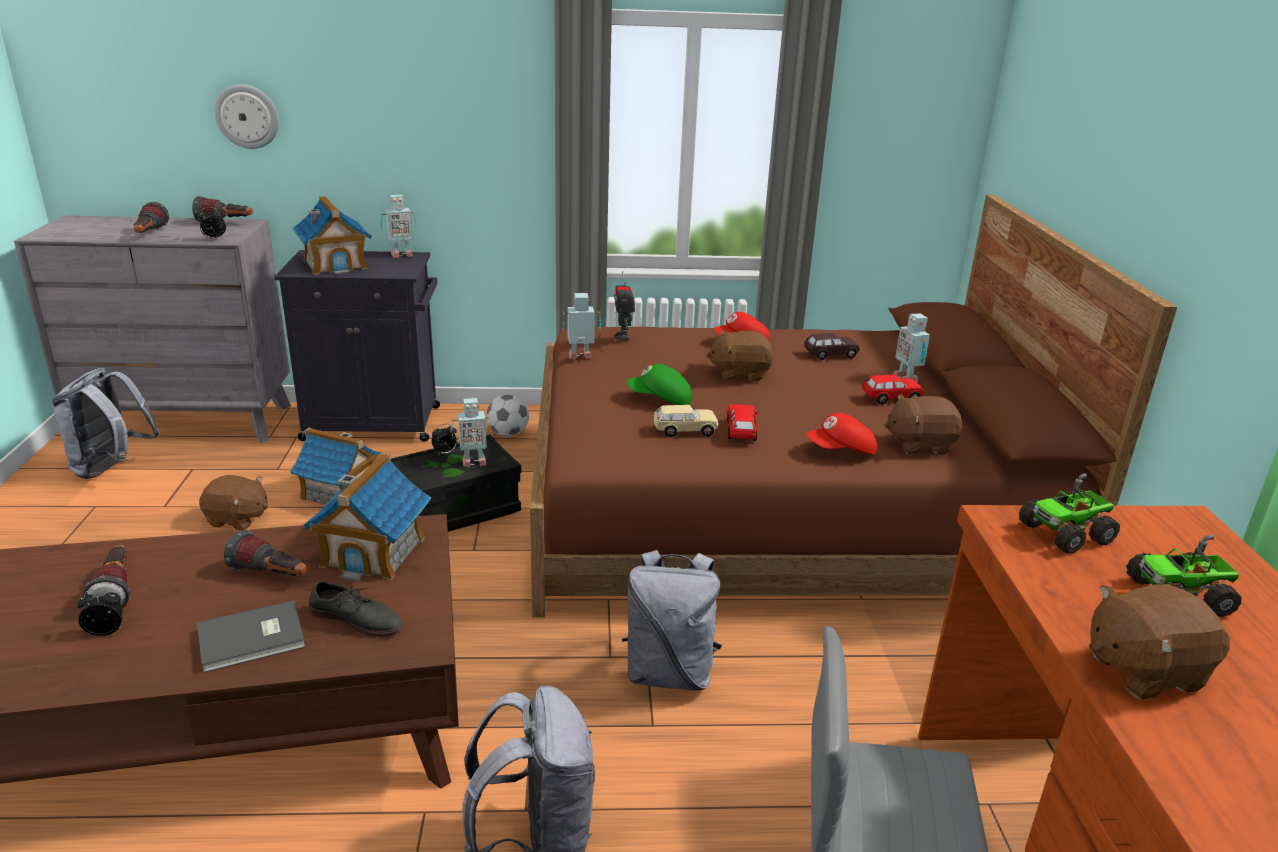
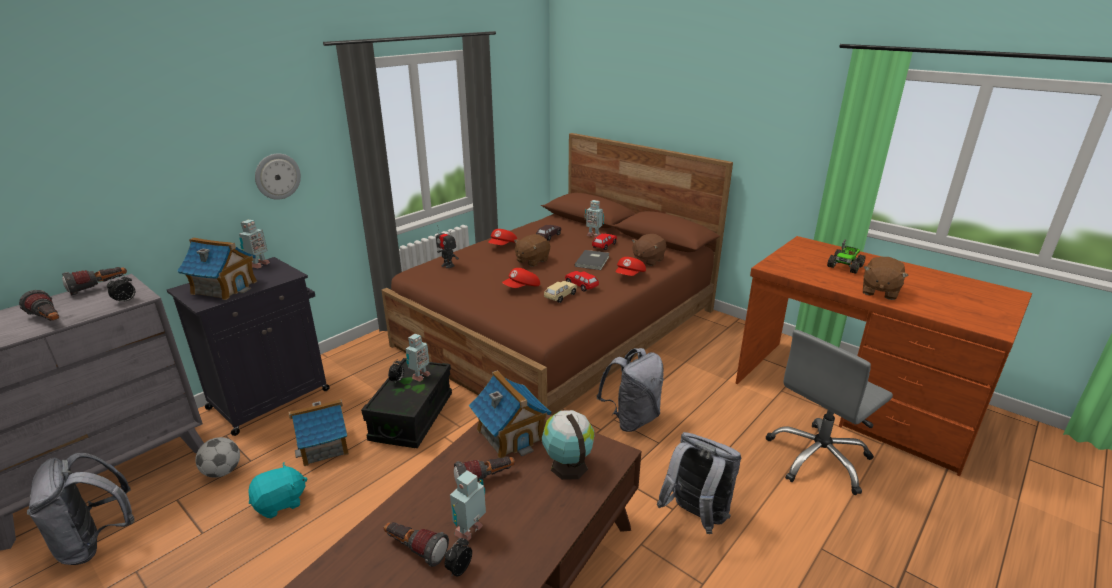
camera: 45 degrees left, 0 degrees up
grey book [197,600,305,673] -> grey book moved to [575,250,610,270]
brown plush toy [199,475,268,530] -> turquoise plush toy [248,462,308,518]
wall clock [214,84,279,149] -> wall clock moved to [255,153,301,200]
grey shoe [308,581,403,637] -> globe [542,410,594,480]
football [487,394,529,437] -> football moved to [195,437,240,478]
toy robot [562,293,601,359] -> toy robot moved to [450,470,486,541]
green cap [627,364,692,405] -> red cap [502,268,540,288]
toy truck [1019,473,1120,554] -> none

